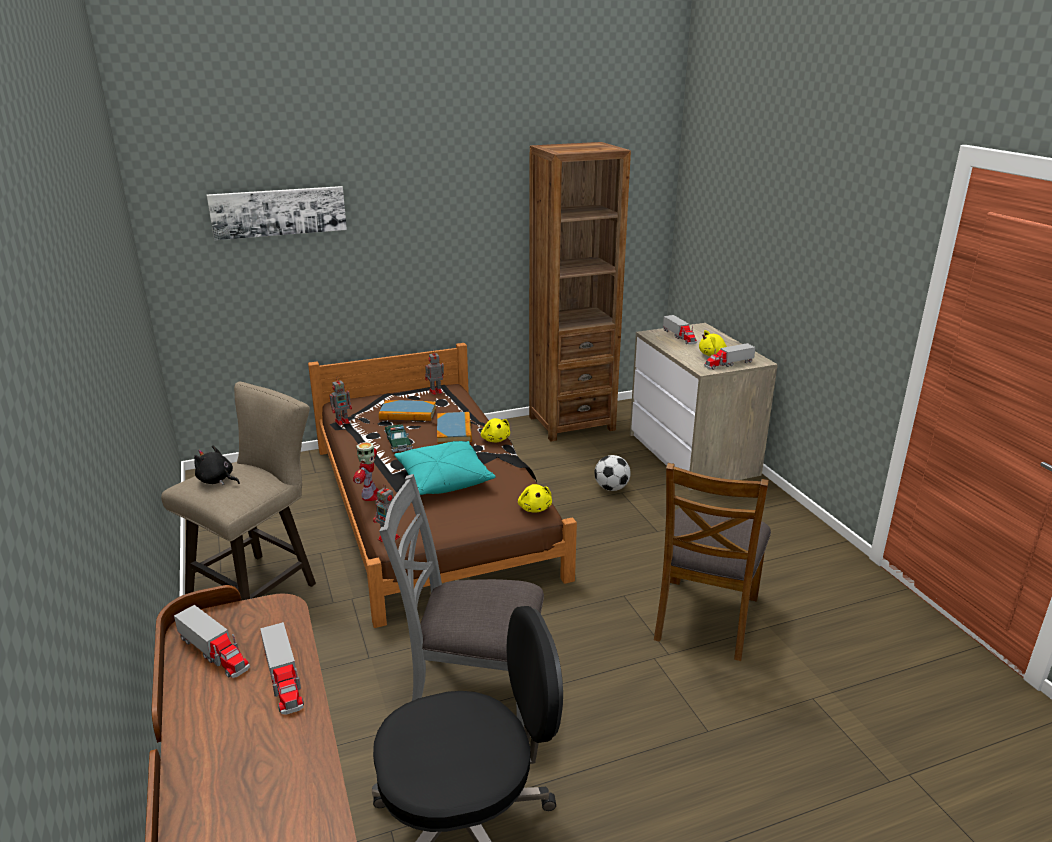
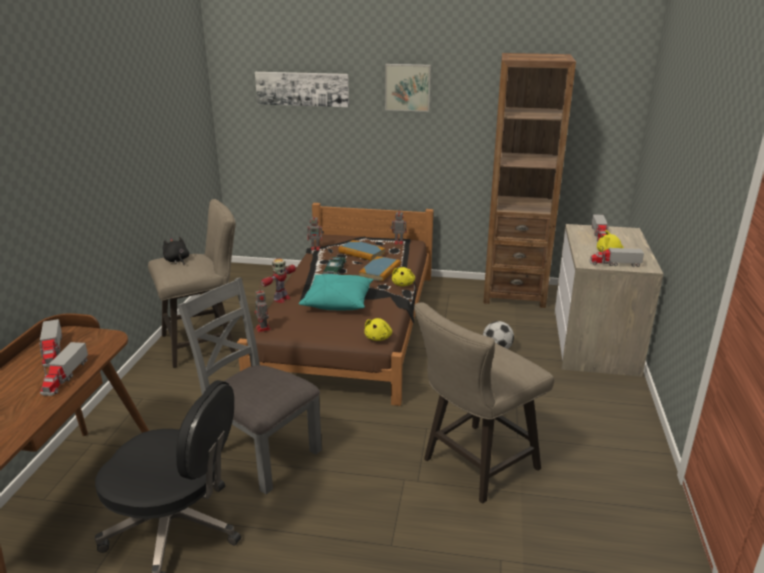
camera: 30 degrees right, 0 degrees up
brown chair [654,463,771,661] -> beige stool [414,302,554,504]
none -> picture [385,64,431,112]

